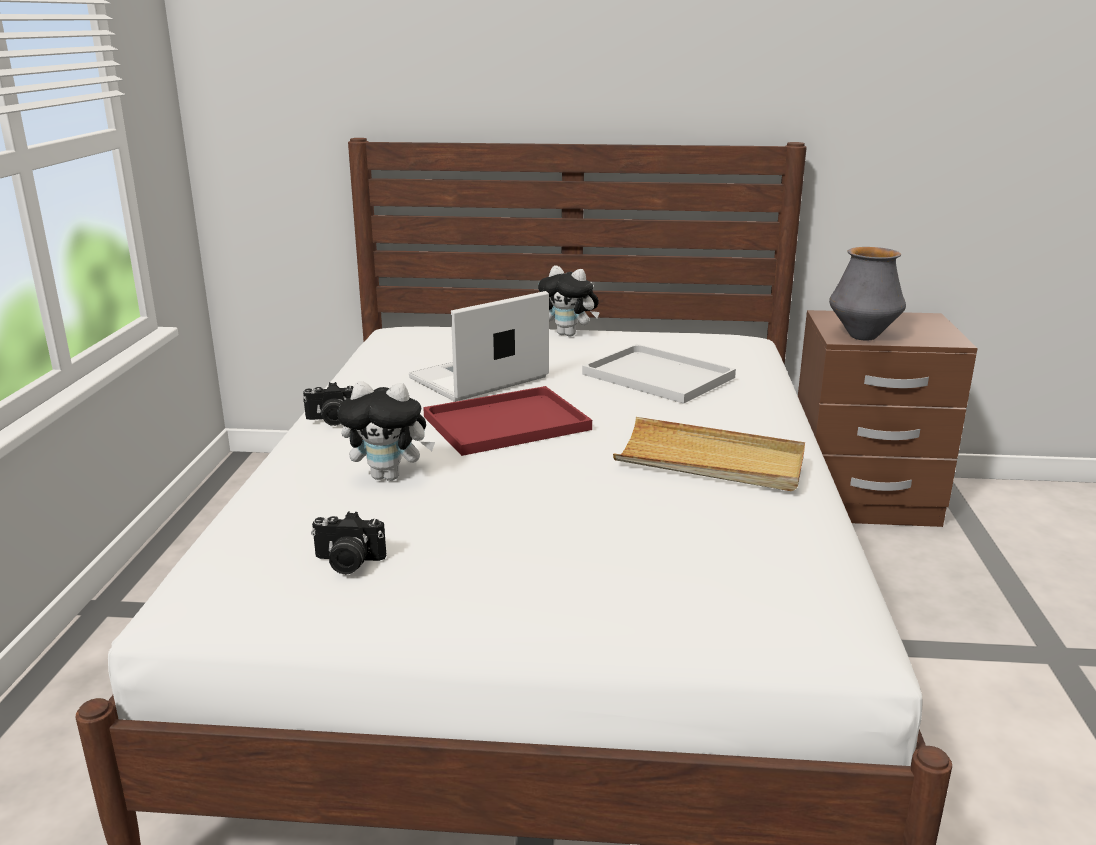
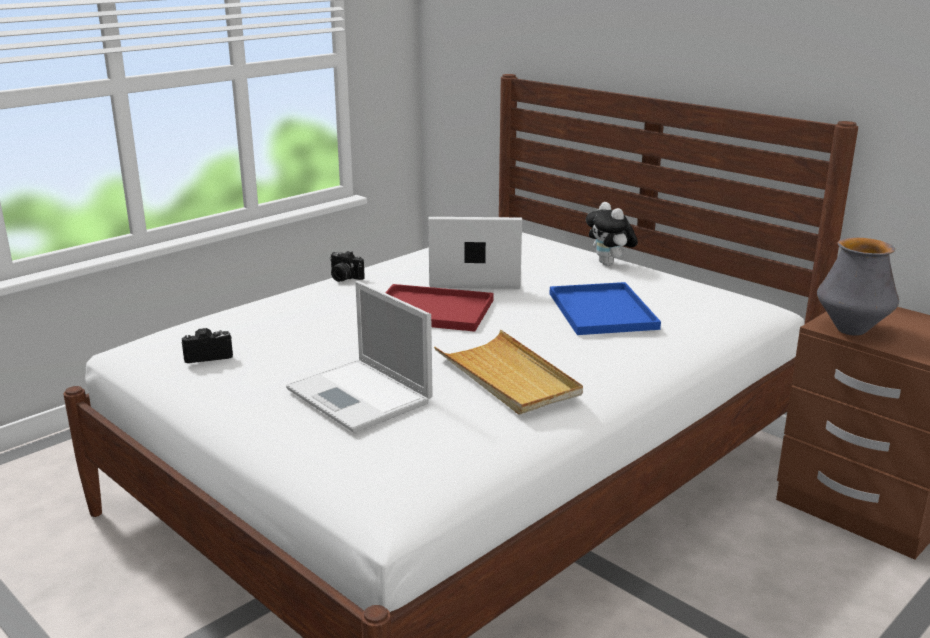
camera: 40 degrees right, 0 degrees up
camera [311,512,386,575] -> camera turned 120 degrees clockwise [182,328,233,363]
plush toy [337,381,435,481] -> none
white tray [582,344,736,404] -> blue tray [550,282,661,335]
none -> laptop [286,281,433,433]

